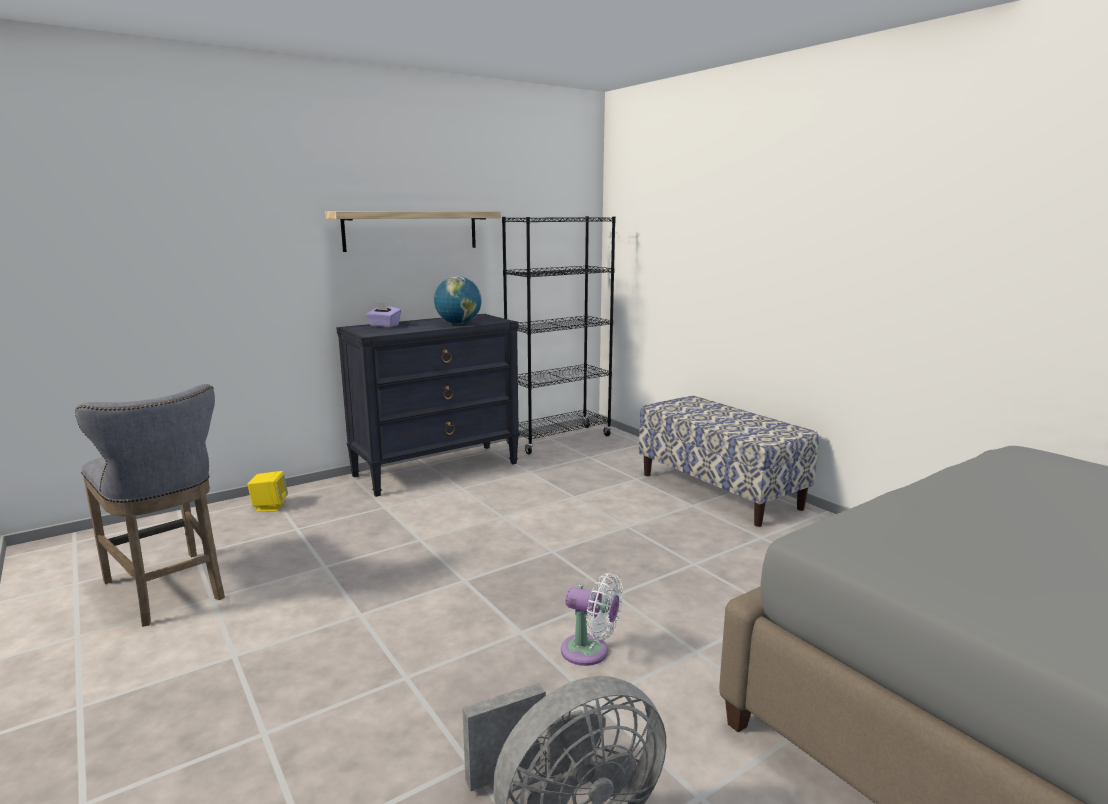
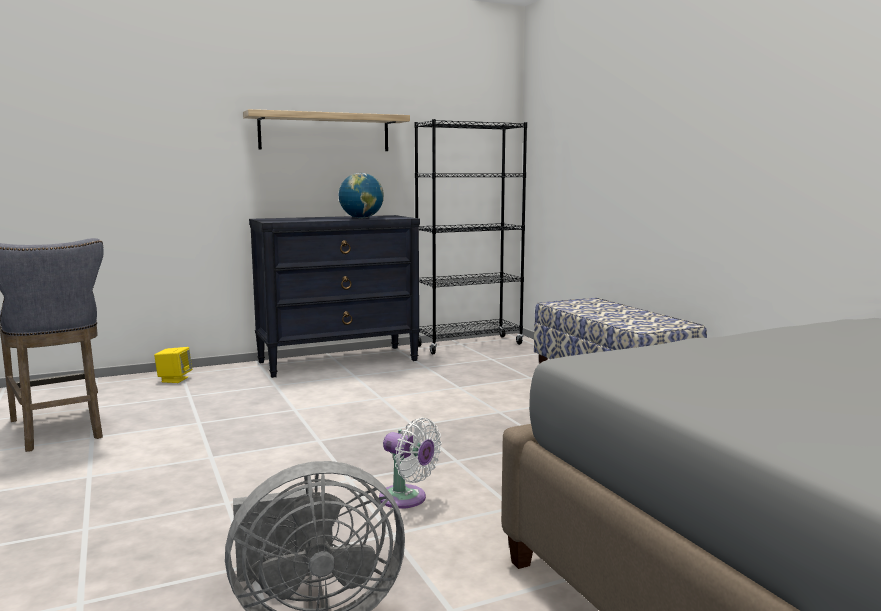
camera: 10 degrees right, 5 degrees down
purple tissue box [366,302,401,327] -> none

